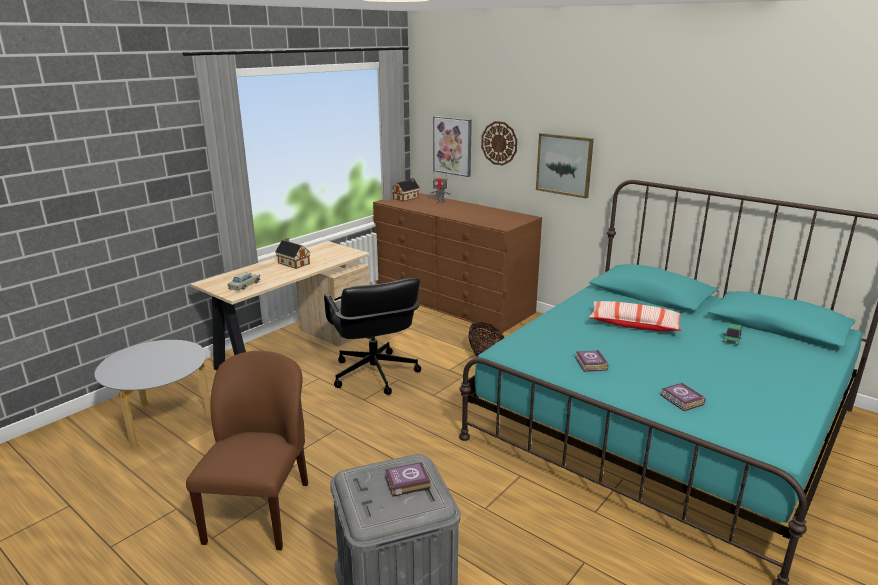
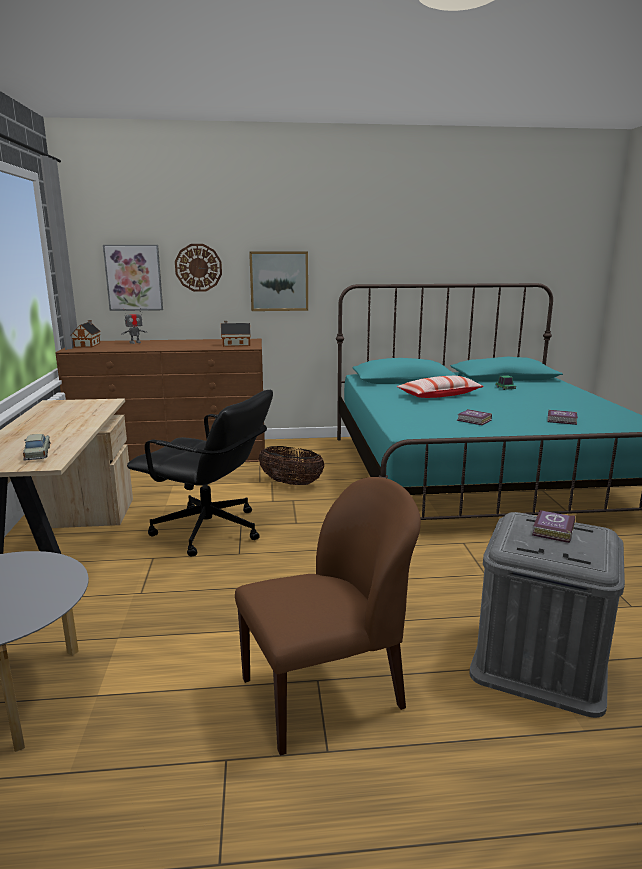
camera: 45 degrees left, 5 degrees down
brown chair [186,351,308,550] -> brown chair turned 105 degrees clockwise [235,477,421,756]
toy house [275,238,311,269] -> toy house moved to [221,321,251,347]

